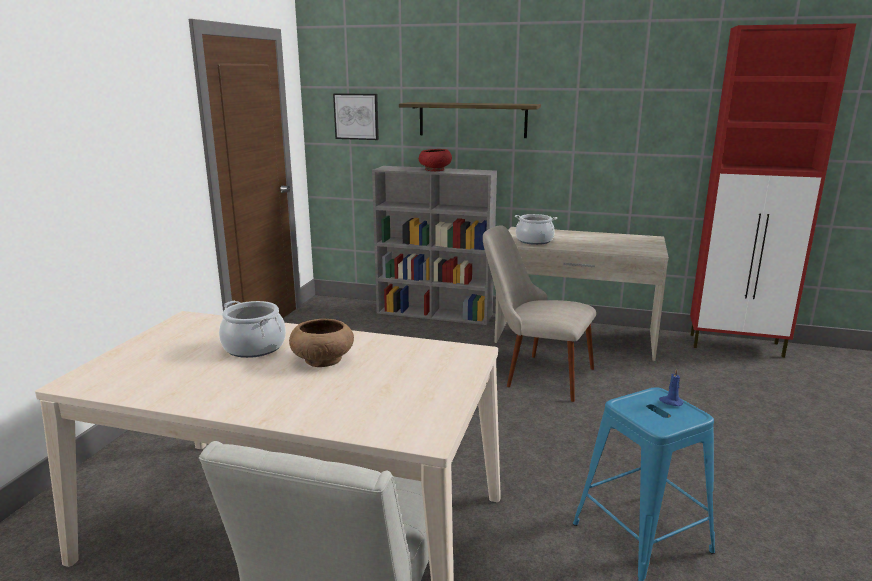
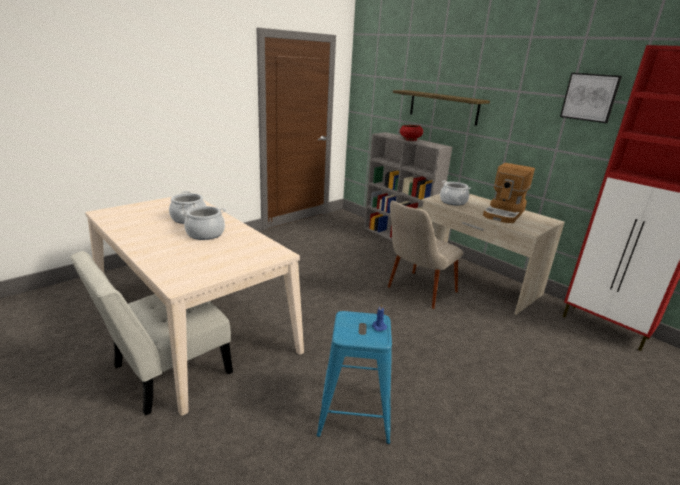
camera: 30 degrees right, 5 degrees up
brown bowl [289,319,354,367] -> cooking pot [181,206,226,240]
picture [333,93,379,140] -> picture moved to [560,73,622,123]
beige chair [483,225,596,402] -> beige chair turned 105 degrees counterclockwise [388,200,463,309]
none -> coffee machine [483,163,535,223]

